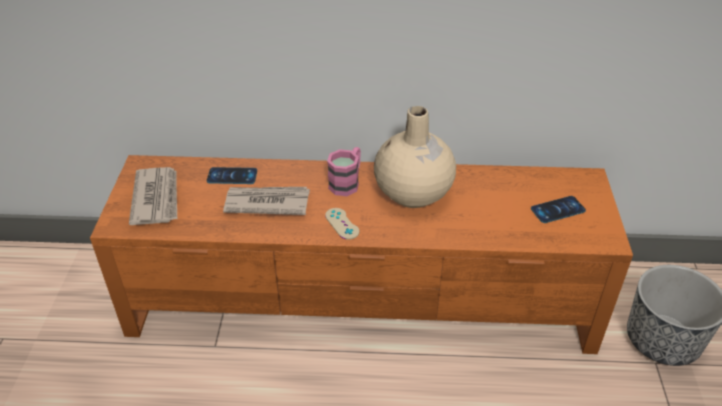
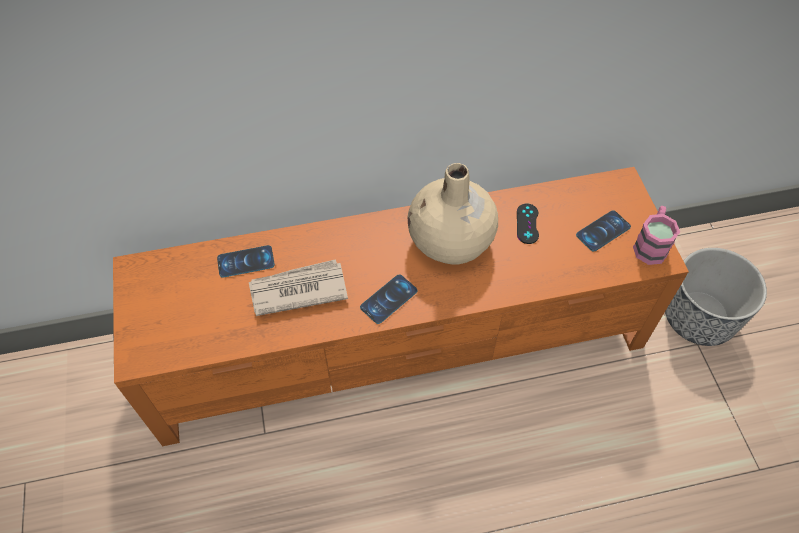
camera: 15 degrees left, 15 degrees up
newspaper [129,167,177,225] -> none
beige game controller [325,208,359,240] -> phone [360,274,417,324]
pink mug [327,147,361,196] -> pink mug moved to [633,206,680,265]
none -> black game controller [517,203,539,244]

